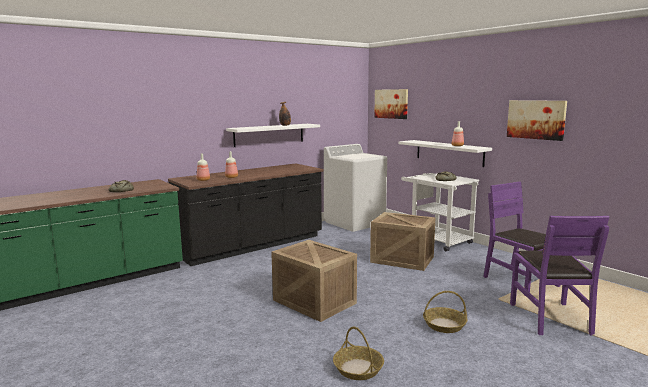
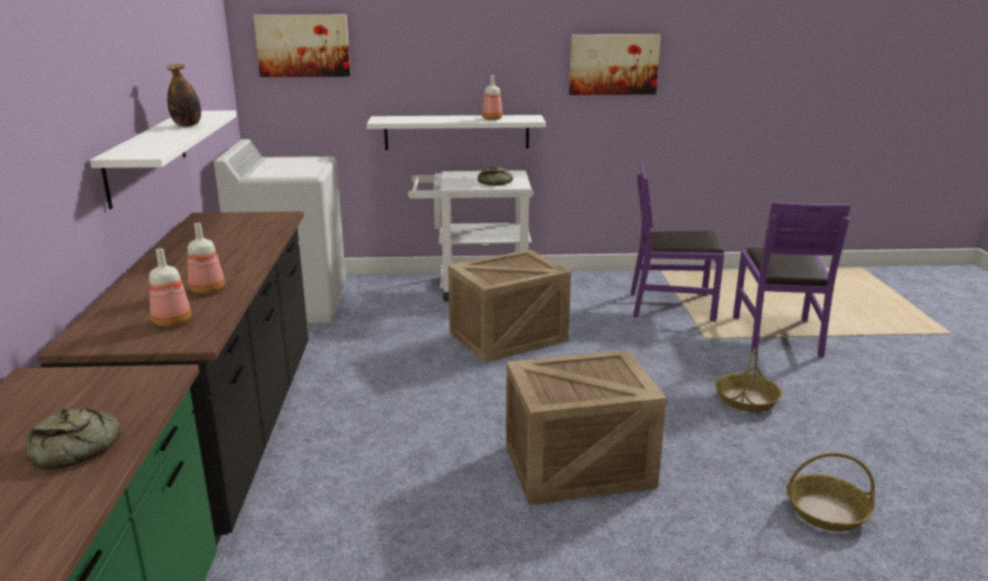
camera: 55 degrees left, 10 degrees up
purple chair [510,216,609,335] -> purple chair turned 60 degrees clockwise [733,202,851,357]

